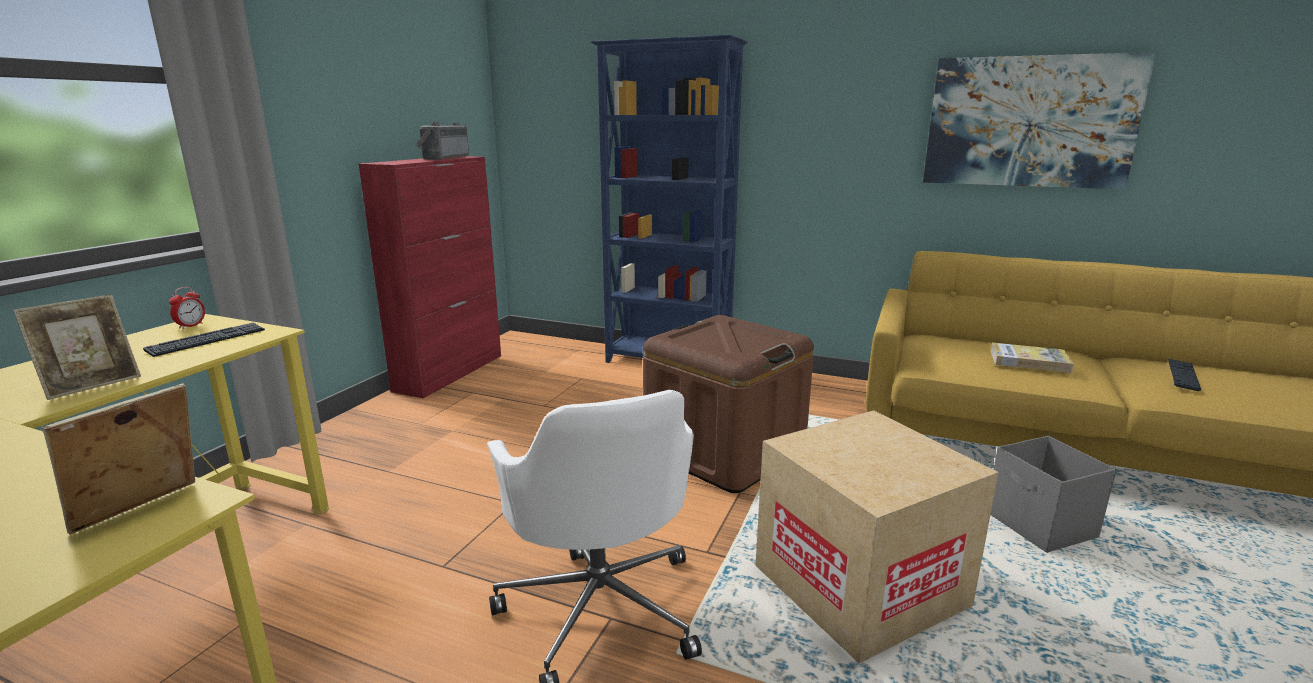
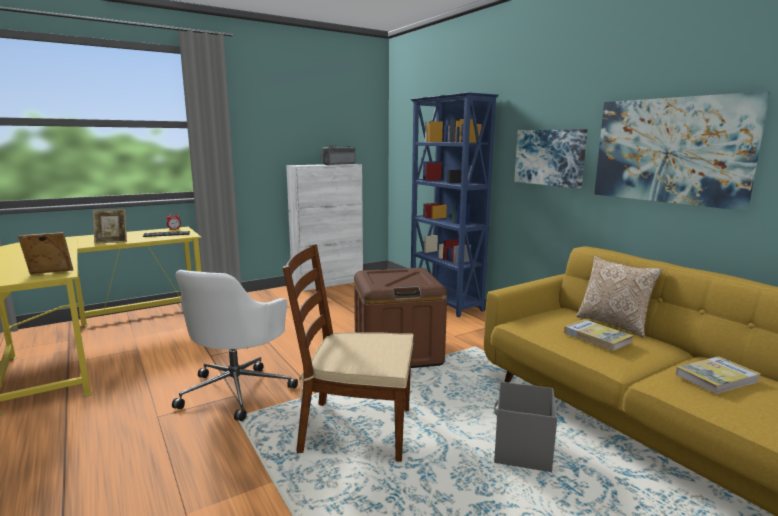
camera: 35 degrees right, 5 degrees down
red cabinet [359,156,501,398] -> white cabinet [286,164,363,291]
cardboard box [756,410,999,663] -> brown chair [283,244,413,461]
keyboard [1168,359,1201,391] -> book [675,356,761,394]
none -> picture [514,129,587,188]
none -> pillow [576,256,663,338]

